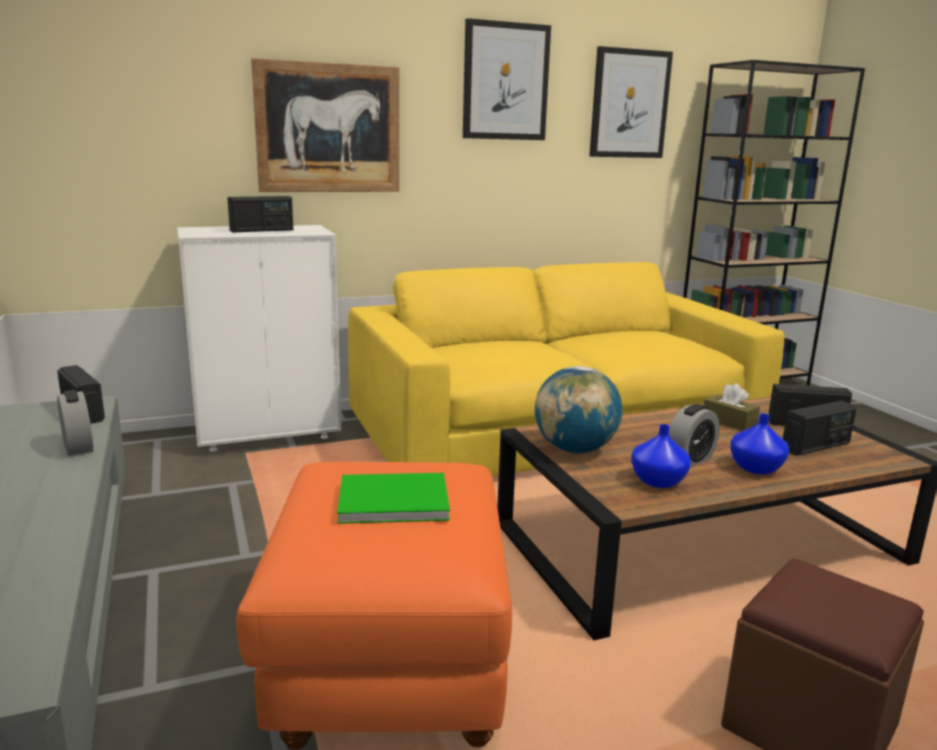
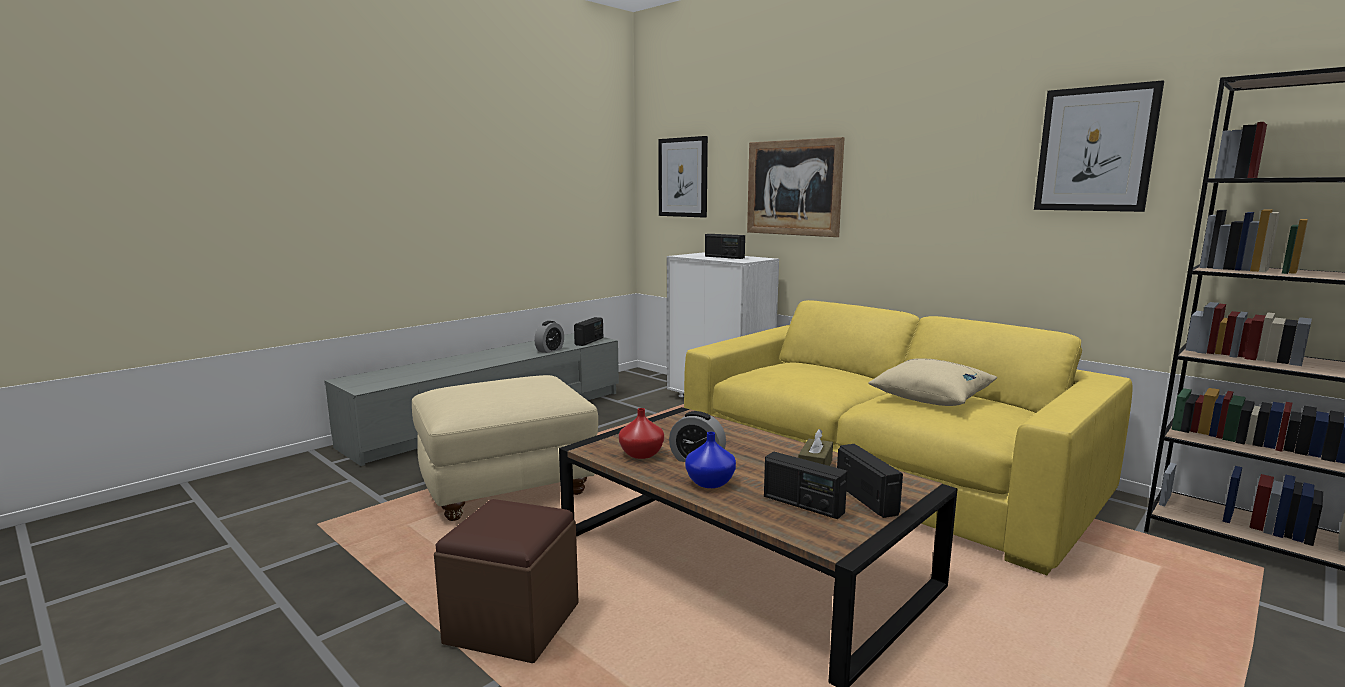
camera: 65 degrees right, 5 degrees down
orange ottoman [236,462,512,749] -> beige ottoman [412,375,598,521]
green book [337,473,450,524] -> none
picture [463,18,551,140] -> picture moved to [658,136,708,218]
globe [535,366,622,453] -> none
blue vase [631,424,691,488] -> red vase [619,408,664,459]
none -> beige pillow [869,359,997,406]

